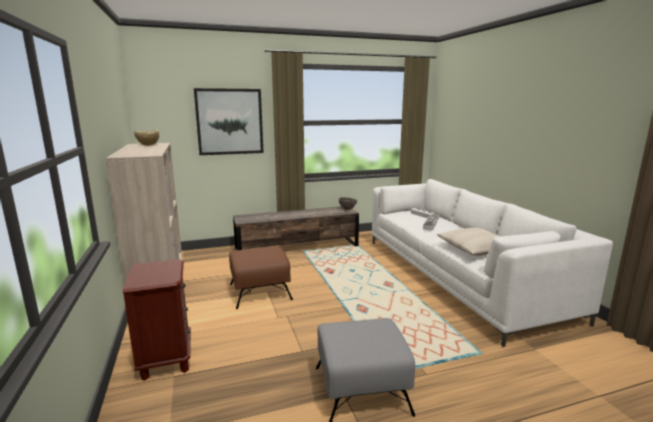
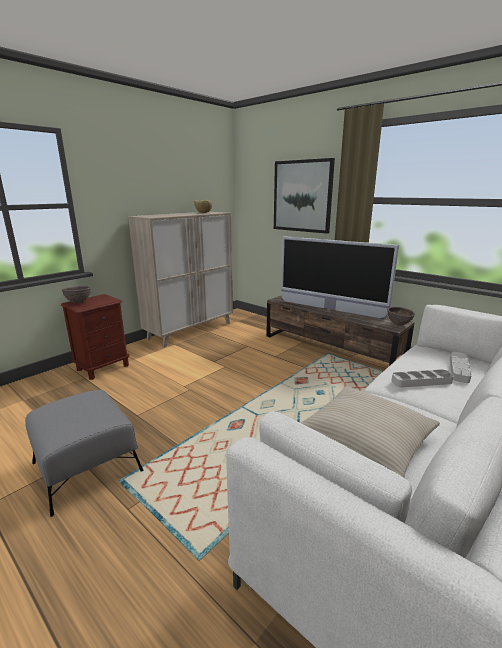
camera: 60 degrees right, 5 degrees up
brown ottoman [229,246,293,309] -> none
none -> brown bowl [61,286,91,304]
none -> television [281,236,399,318]

